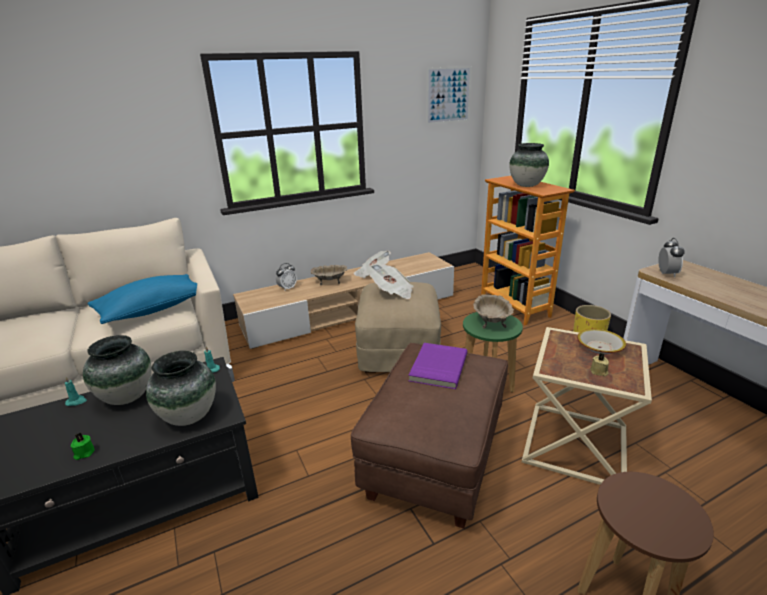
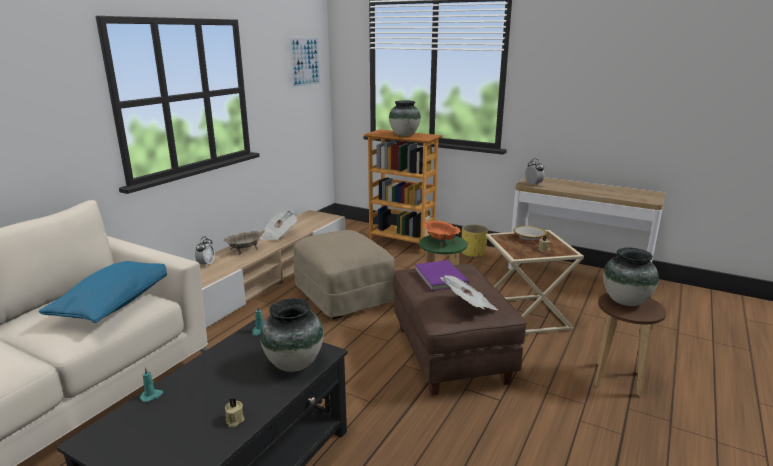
camera: 35 degrees left, 5 degrees down
green candle [71,433,95,460] -> beige candle [225,398,244,427]
vase [83,335,152,405] -> vase moved to [603,247,659,306]
newspaper [370,264,414,299] -> newspaper moved to [440,275,498,310]
beige bowl [473,294,514,329] -> orange bowl [424,220,460,246]

